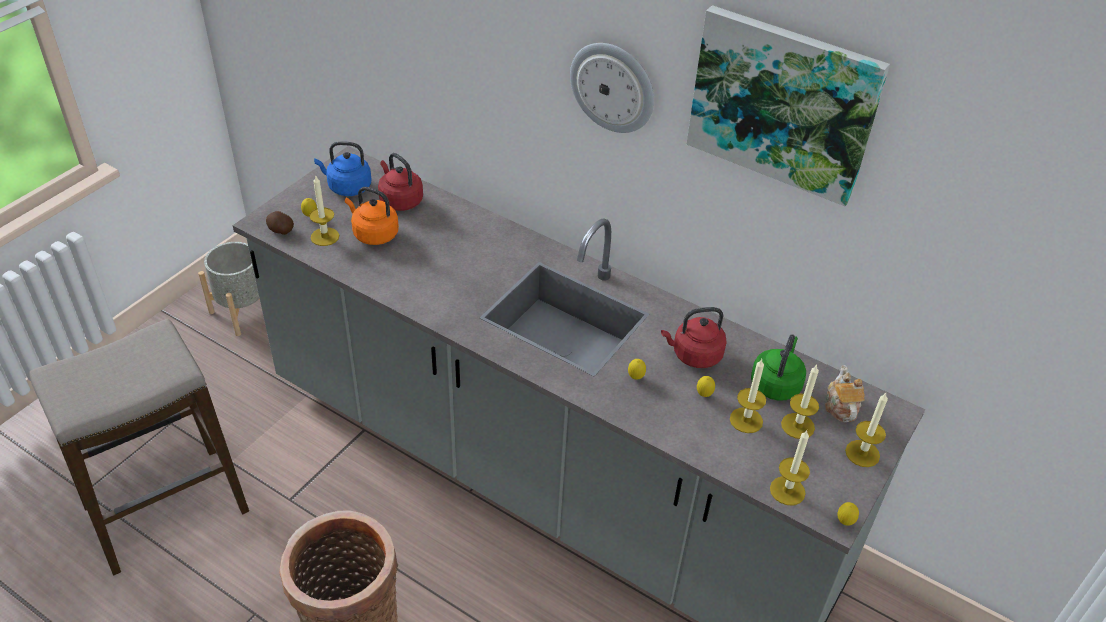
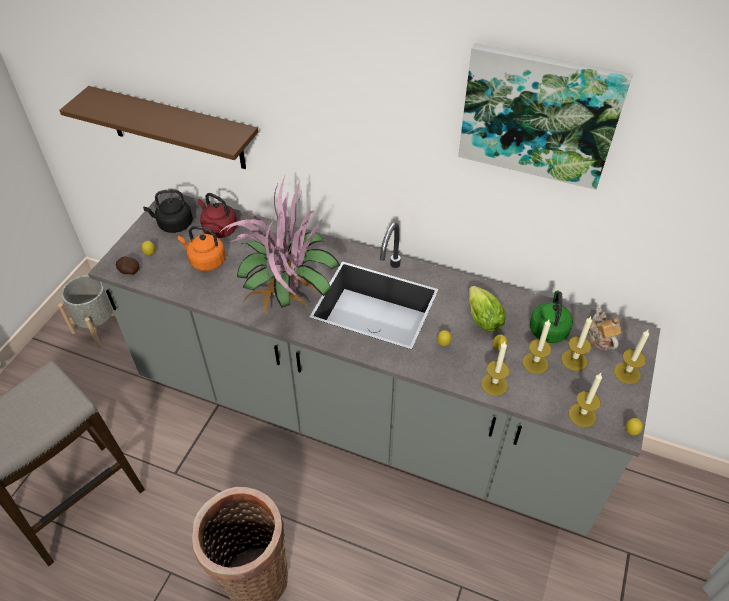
camera: 10 degrees left, 5 degrees up
candle [309,176,339,246] -> candle moved to [481,341,510,396]
blue kettle [314,141,371,196] -> black kettle [143,189,193,233]
wall clock [570,43,654,133] -> none
red kettle [661,307,727,368] -> lettuce [469,286,506,332]
none -> brown shelf [59,86,258,169]
none -> potted plant [217,174,340,319]

